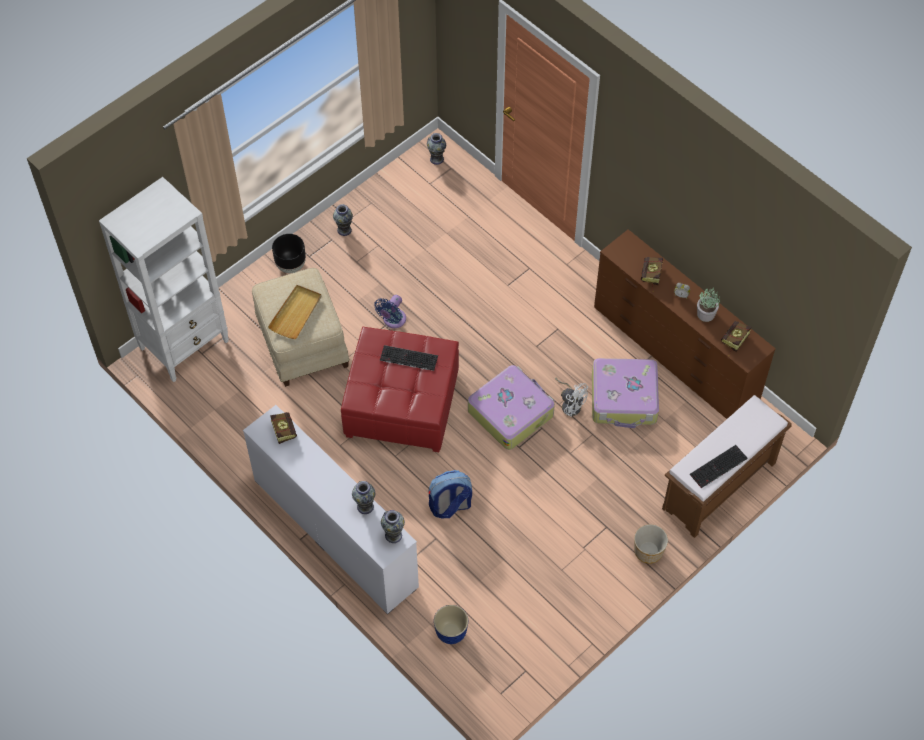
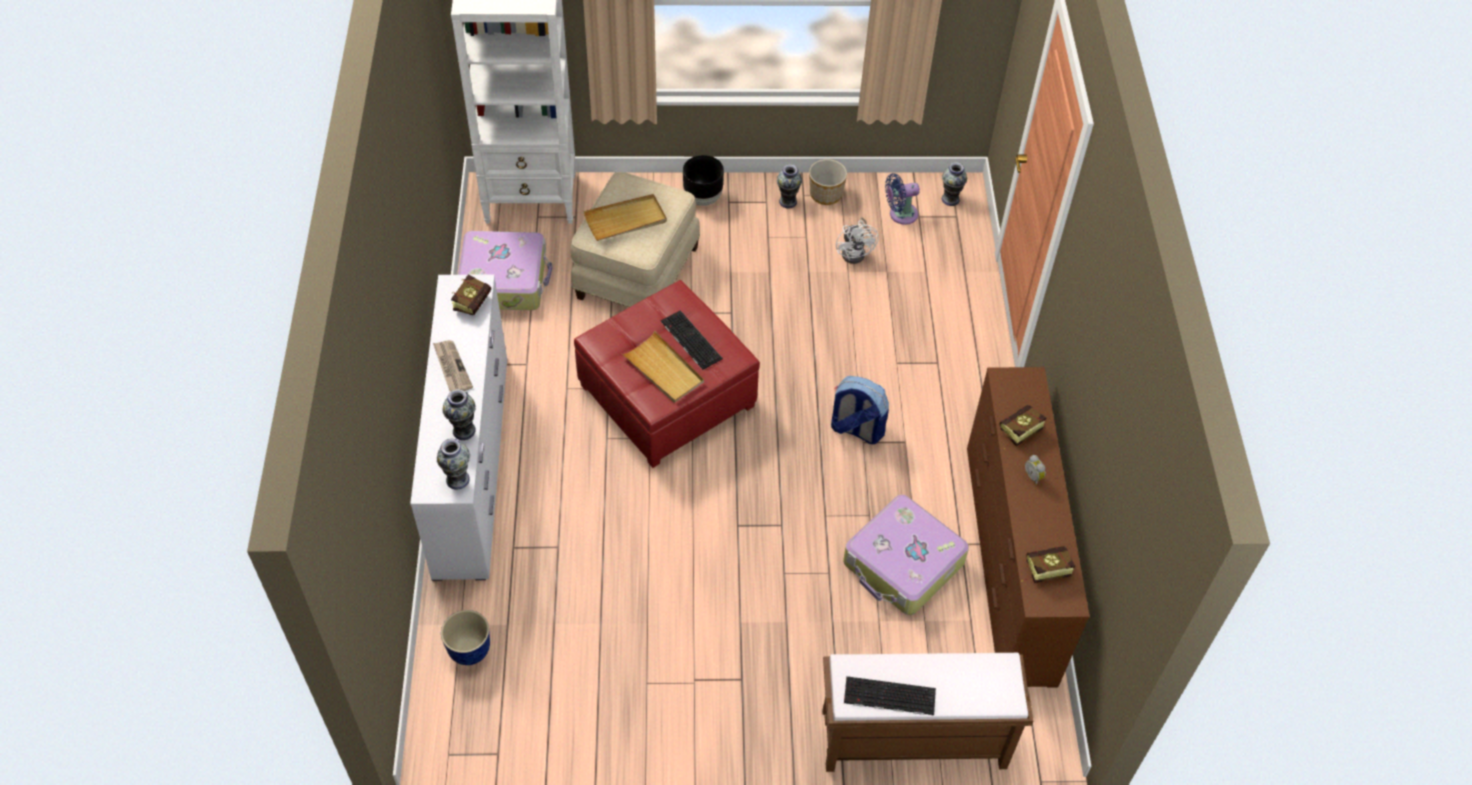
camera: 40 degrees right, 5 degrees down
blue fan [374,295,406,328] -> blue fan moved to [885,173,920,225]
backpack [428,470,472,518] -> backpack moved to [831,376,889,444]
suitcase [468,365,555,450] -> suitcase moved to [458,231,553,310]
white fan [555,377,588,416] -> white fan moved to [836,218,879,264]
planter [634,524,668,564] -> planter moved to [809,159,847,205]
potted plant [697,288,720,322] -> none
none -> newspaper [433,340,473,392]
none -> beige tray [621,331,704,403]

